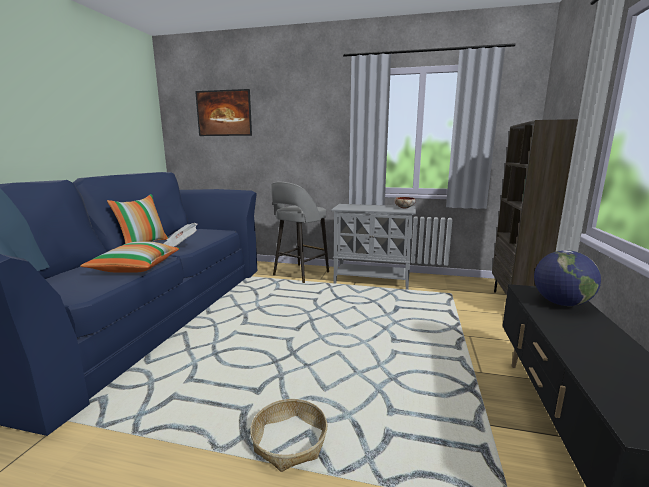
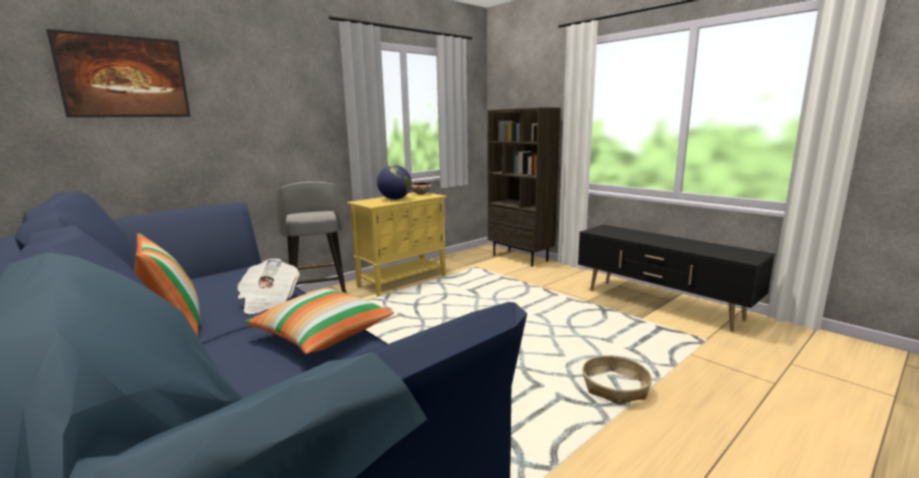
camera: 55 degrees left, 0 degrees up
grey cabinet [331,204,416,290] -> yellow cabinet [347,192,447,297]
globe [534,250,601,306] -> globe moved to [377,165,412,200]

